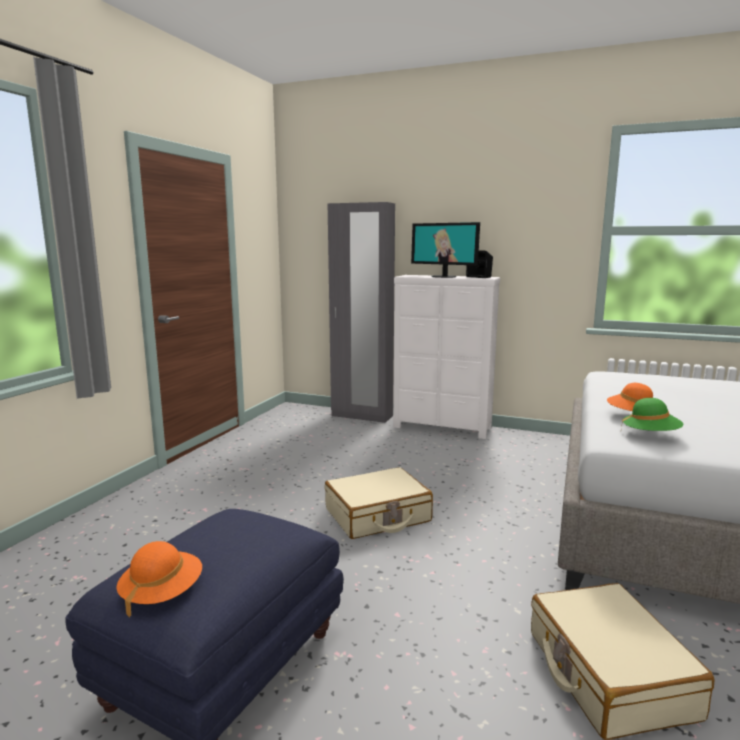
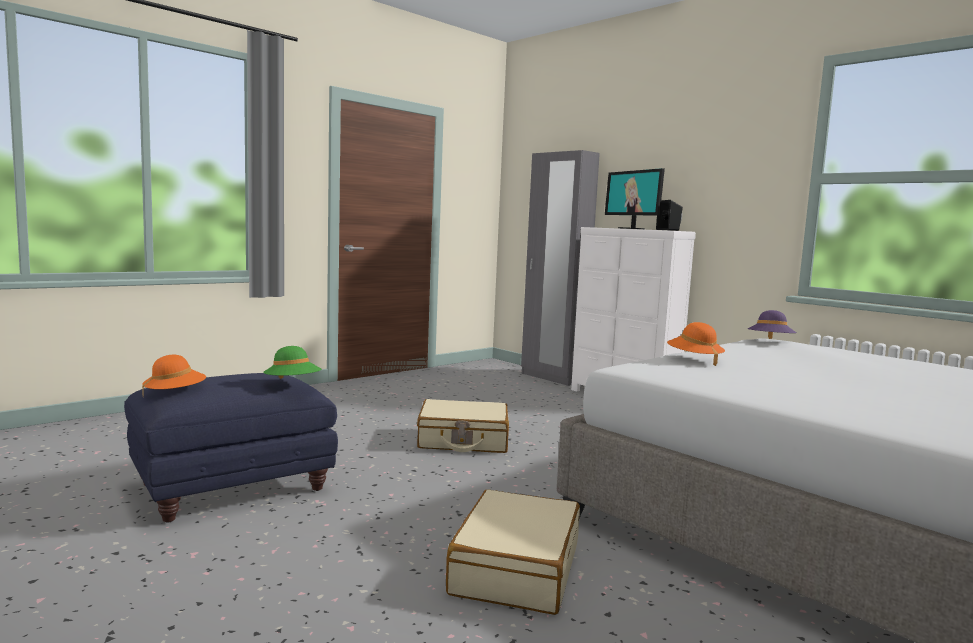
camera: 25 degrees right, 5 degrees down
green hat [621,398,683,431] -> green hat moved to [264,346,321,379]
none -> purple hat [748,310,796,339]

